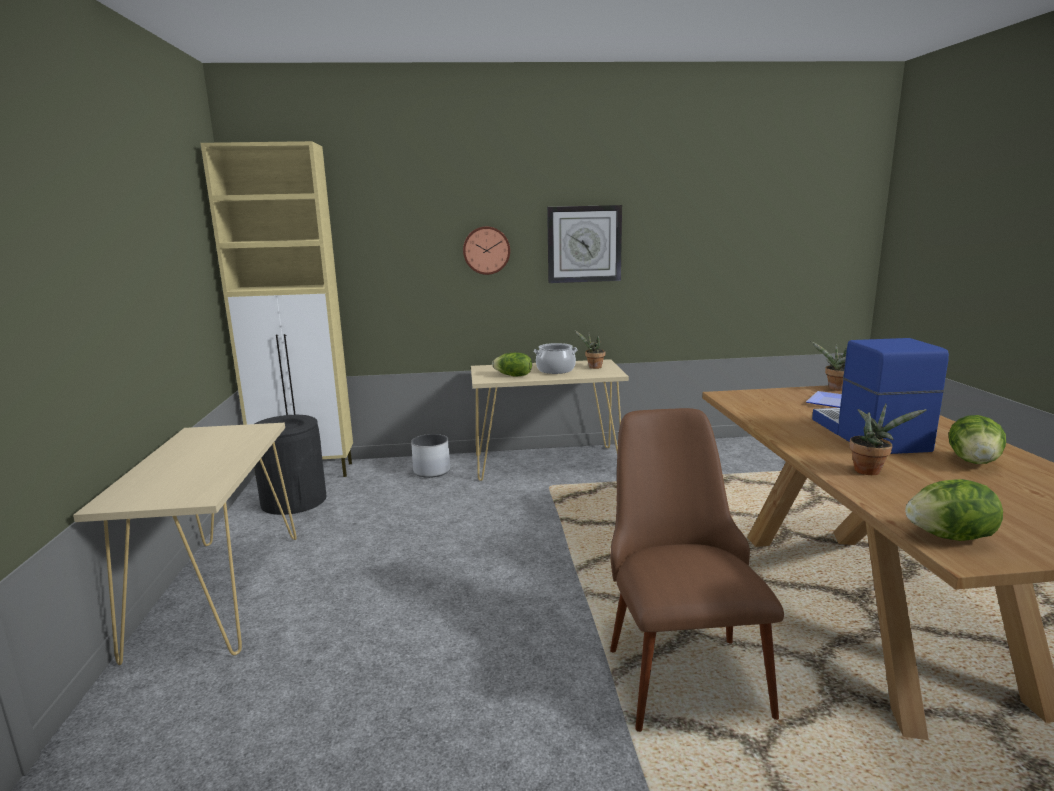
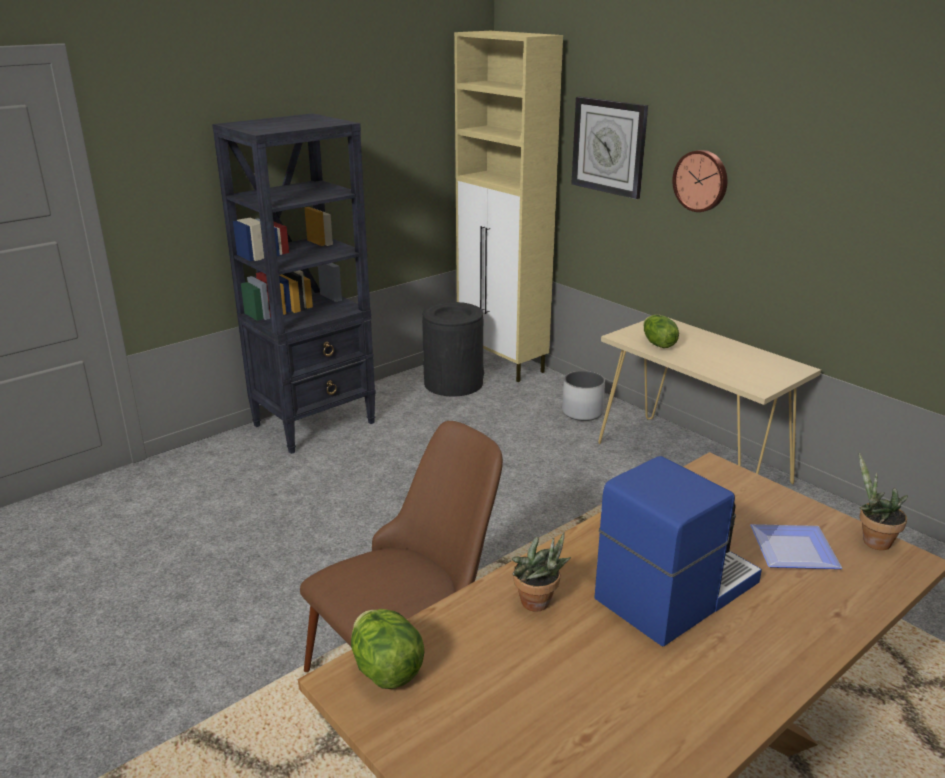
camera: 55 degrees right, 10 degrees up
beige console table [73,423,296,665] -> black bookcase [212,113,376,454]
cooking pot [533,343,578,374] -> none
wall clock [547,205,622,283] -> wall clock moved to [571,97,648,199]
potted plant [574,330,605,369] -> none
lettuce [949,415,1006,464] -> none

